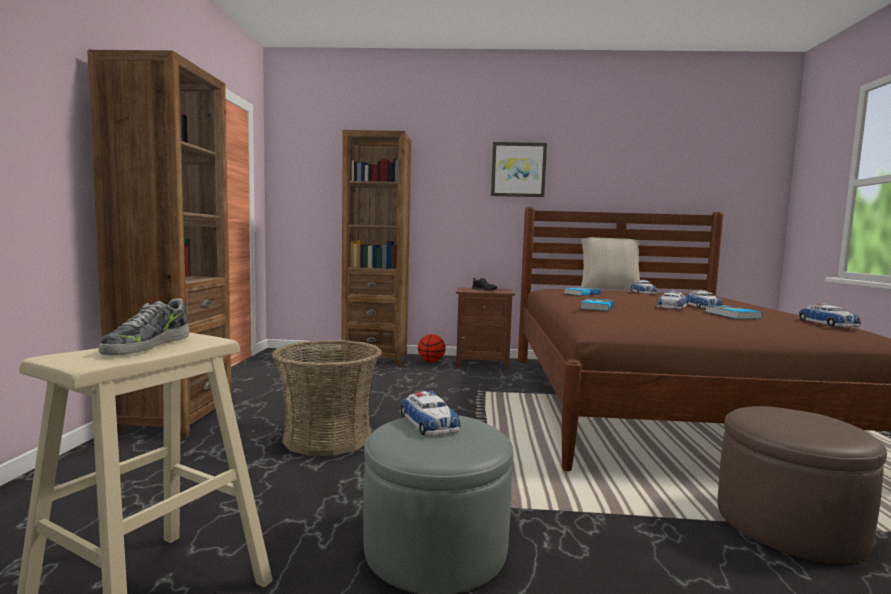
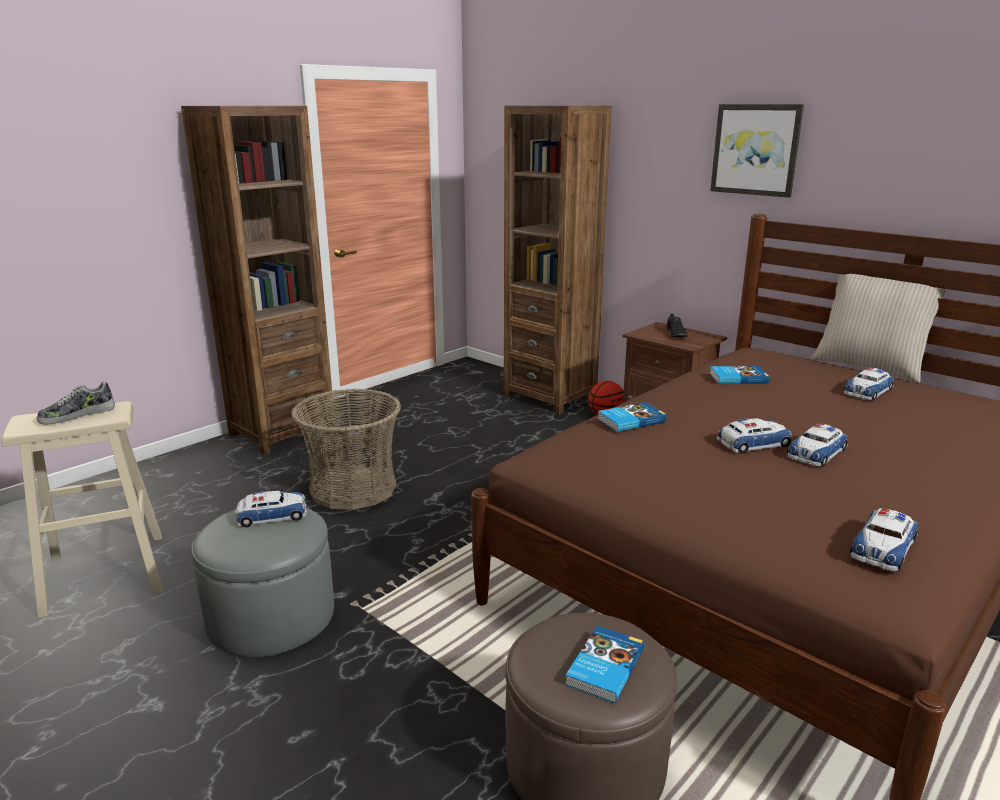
camera: 40 degrees right, 15 degrees up
toy car [400,391,460,436] -> toy car turned 120 degrees counterclockwise [235,491,307,527]
book [706,306,763,319] -> book moved to [565,626,644,703]

